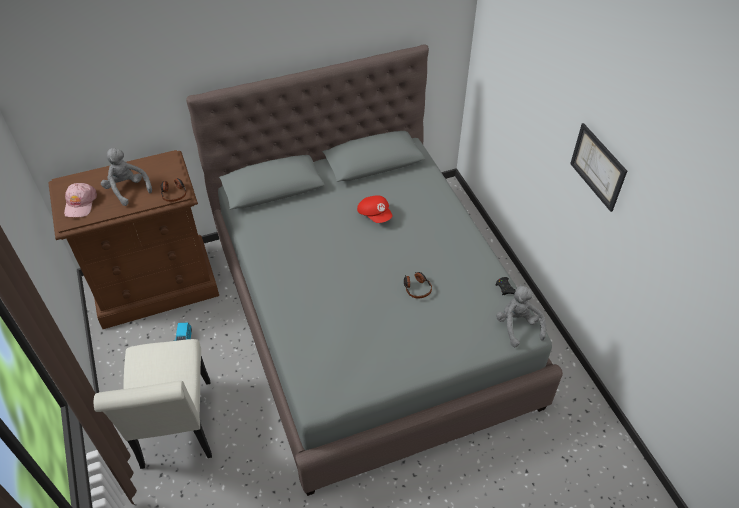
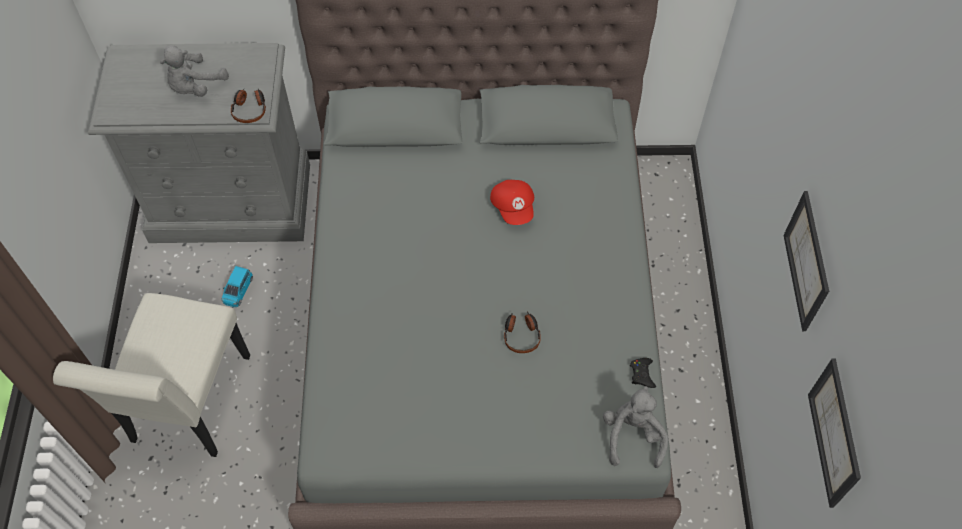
camera: 20 degrees right, 10 degrees up
brown dresser [49,150,219,329] -> grey dresser [88,43,310,243]
pink cap [64,183,97,217] -> none
grey plush toy [101,148,152,206] -> grey plush toy turned 120 degrees counterclockwise [160,45,229,97]
none -> picture [808,359,861,508]

